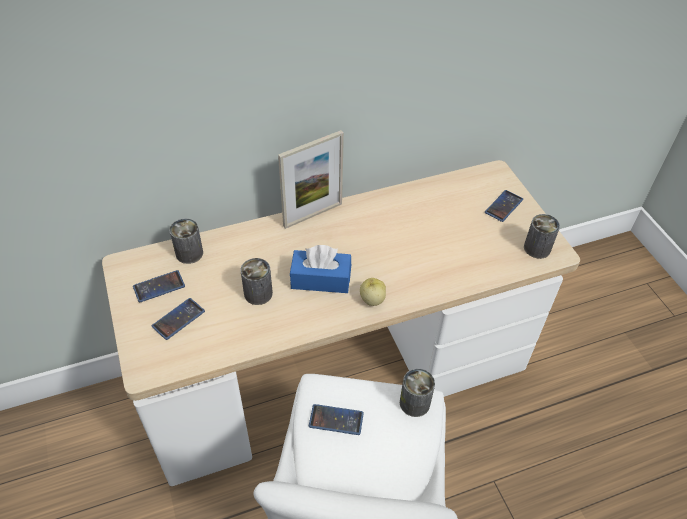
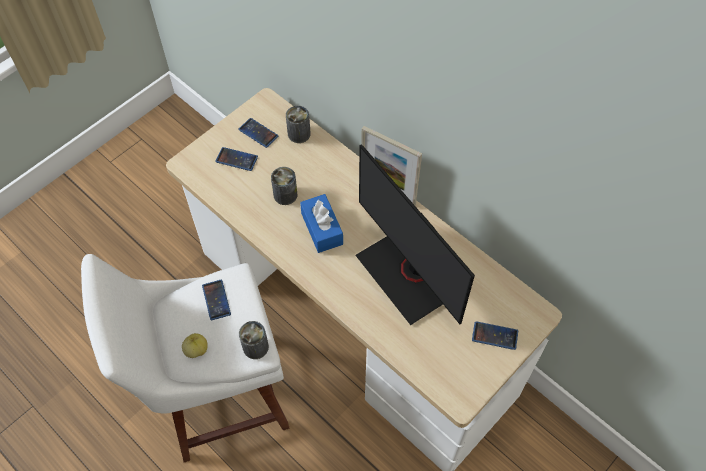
camera: 65 degrees right, 10 degrees up
apple [360,278,386,306] -> apple moved to [182,333,208,358]
can [524,214,560,259] -> none
none -> monitor [355,145,475,325]

